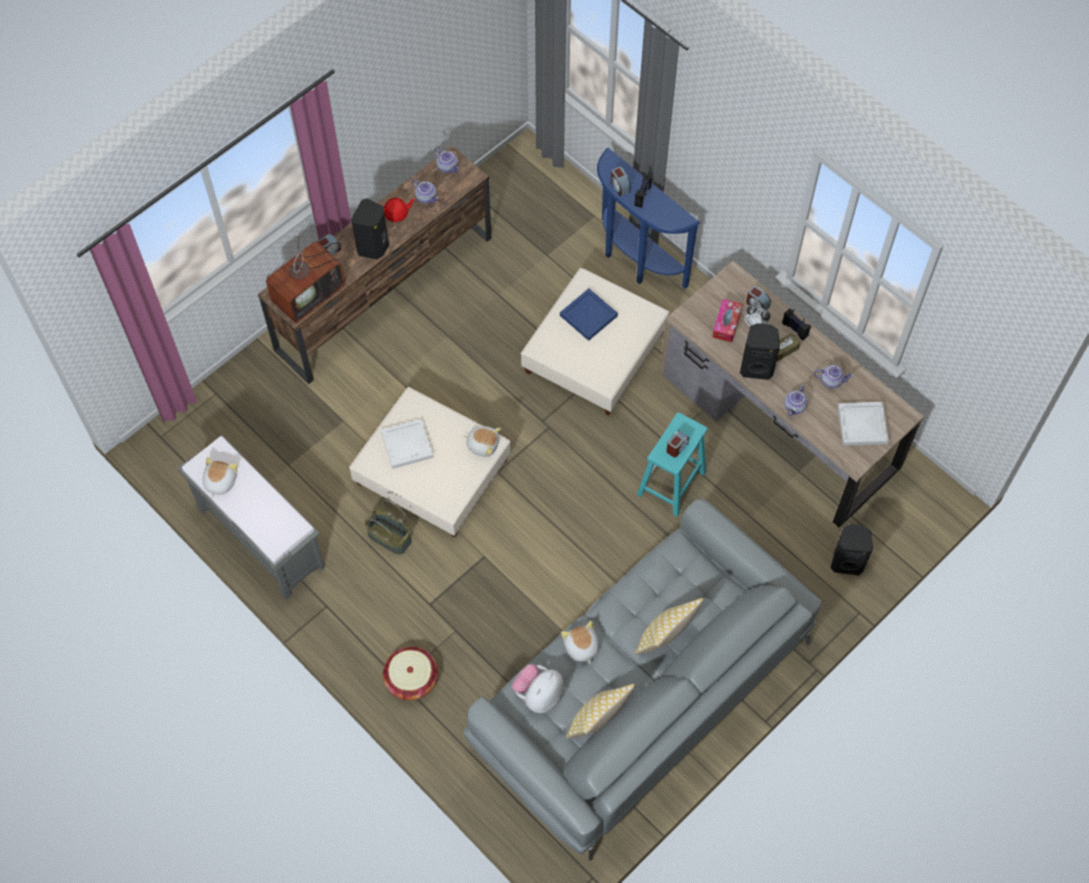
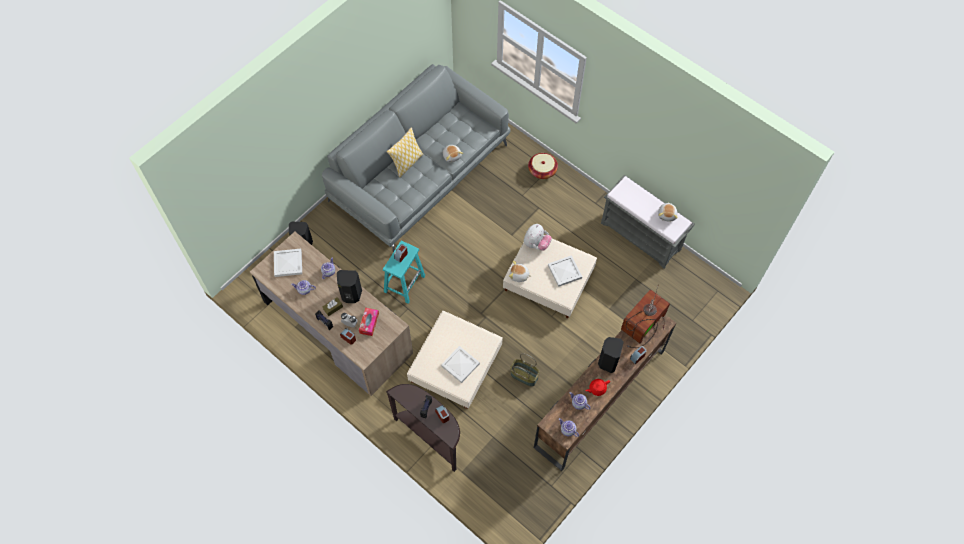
camera: 175 degrees right, 0 degrees up
basket [364,500,412,554] -> basket moved to [510,353,540,387]
plush toy [512,664,564,713] -> plush toy moved to [524,224,552,251]
blue tray [560,288,618,341] -> white tray [441,346,480,383]
pillow [566,684,636,739] -> none
blue console table [597,148,700,289] -> brown console table [386,384,460,472]

